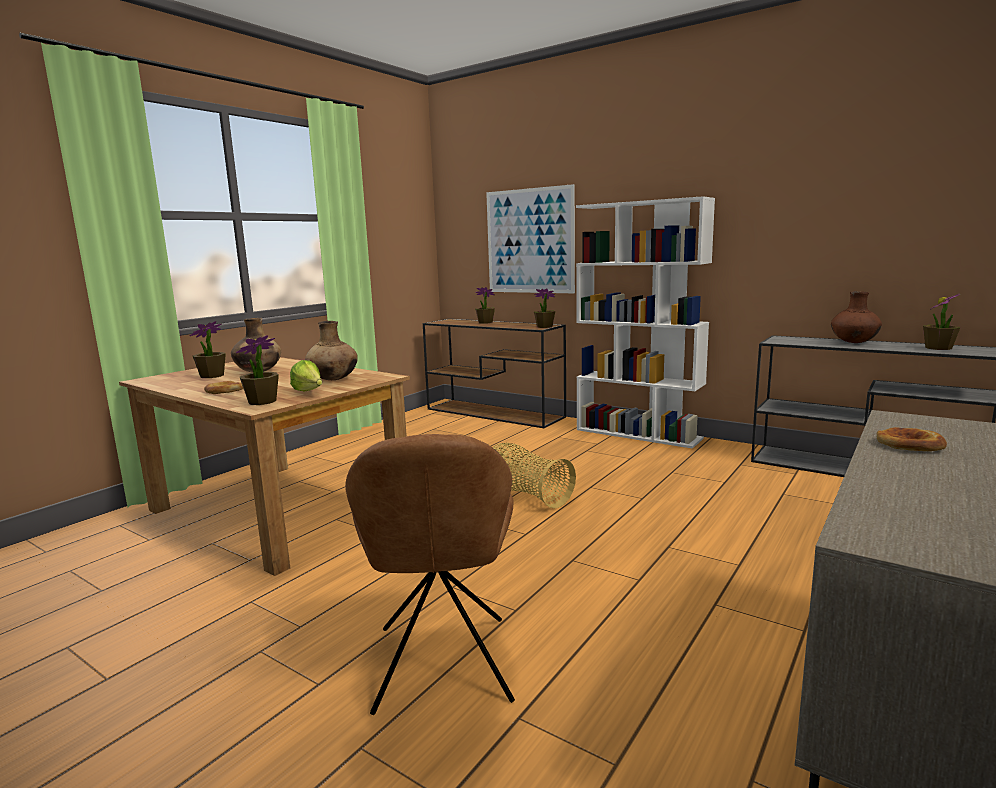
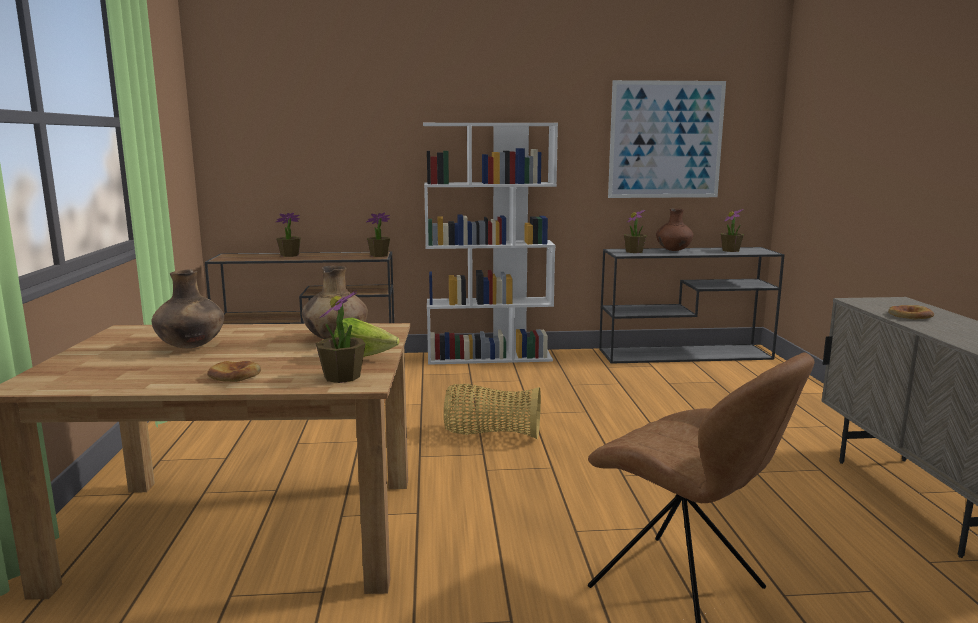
camera: 40 degrees left, 0 degrees up
potted plant [189,321,226,378] -> potted plant moved to [624,210,647,253]
picture [486,184,575,293] -> picture moved to [608,80,726,198]

